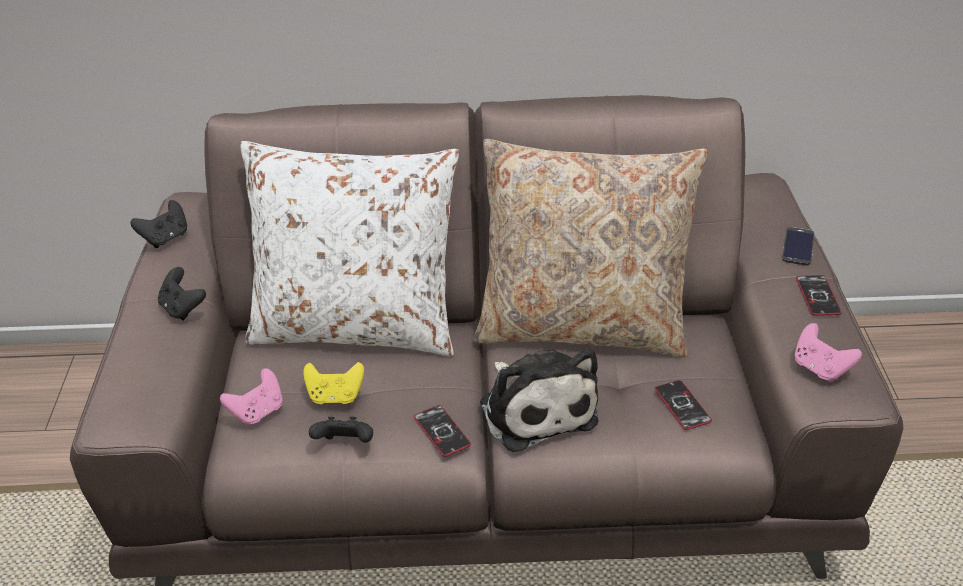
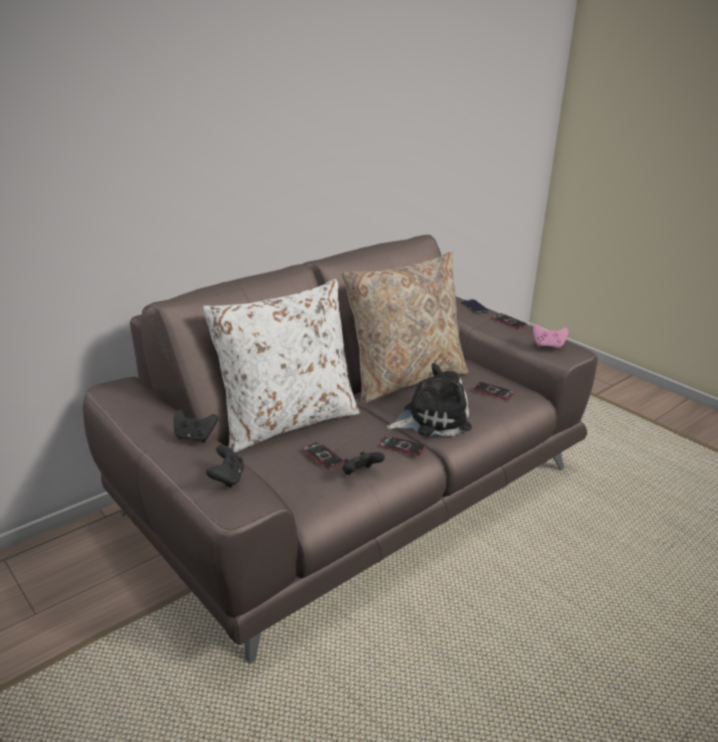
camera: 40 degrees left, 10 degrees down
black game controller [130,200,187,248] -> black game controller moved to [206,445,244,488]
pink game controller [220,369,283,426] -> none
yellow game controller [303,362,364,404] -> phone [303,442,344,469]
plush toy [480,348,598,452] -> plush toy turned 45 degrees counterclockwise [387,363,472,436]

